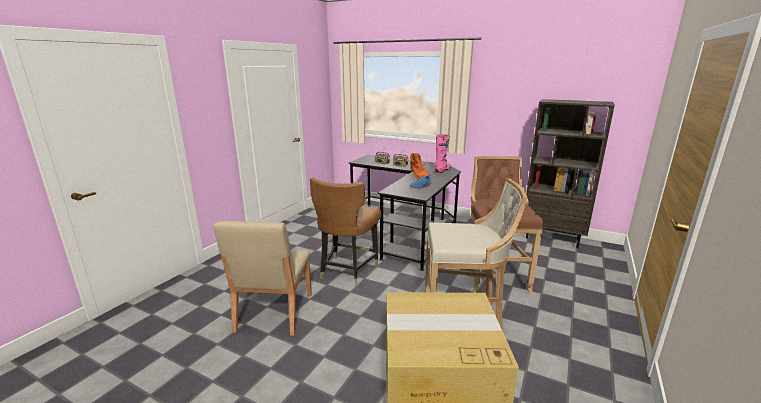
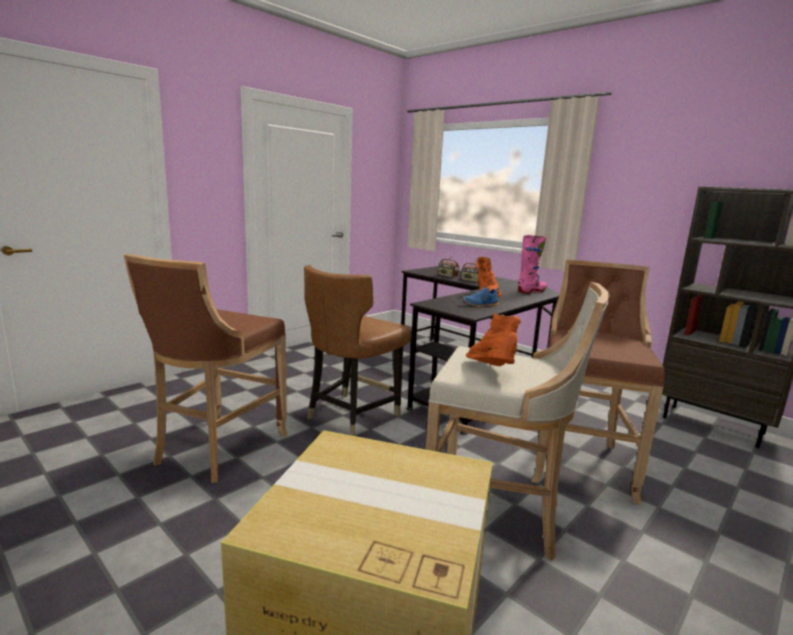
camera: 15 degrees right, 5 degrees down
beige chair [213,221,312,336] -> brown stool [124,254,288,483]
none -> orange boot [466,313,521,366]

